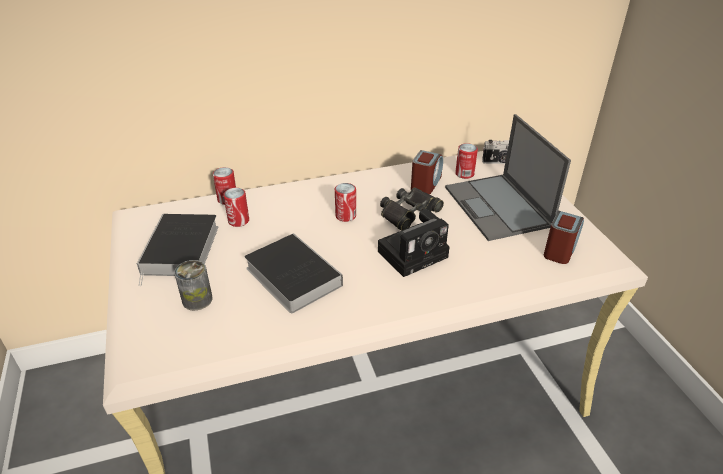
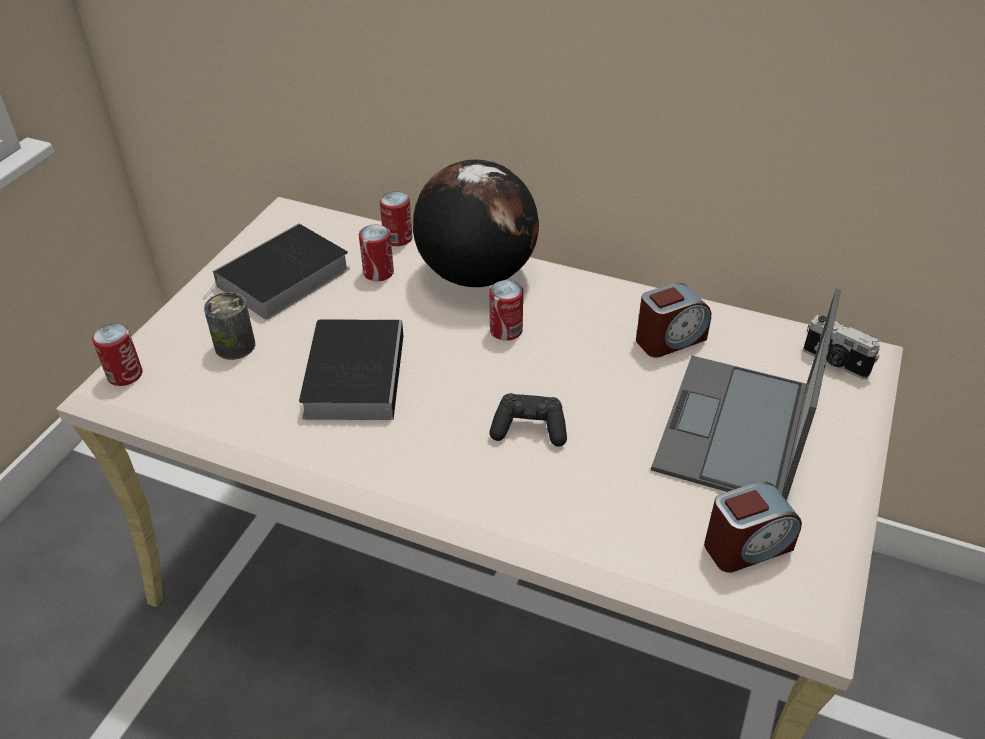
camera: 40 degrees right, 5 degrees up
camera [378,209,450,277] -> black game controller [489,393,567,447]
black binoculars [380,187,444,231] -> none
can [455,143,478,179] -> can moved to [92,323,143,386]
none -> globe [413,160,539,287]

